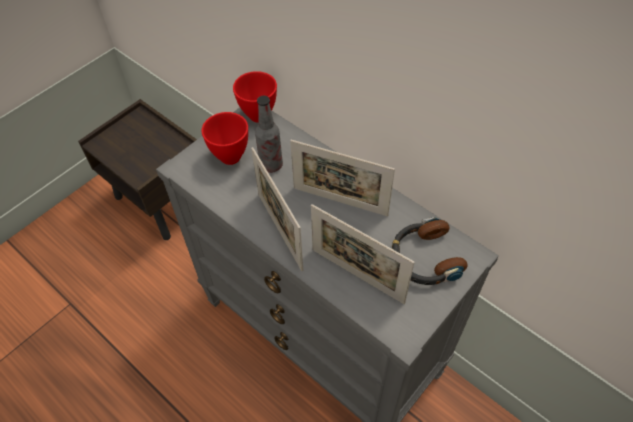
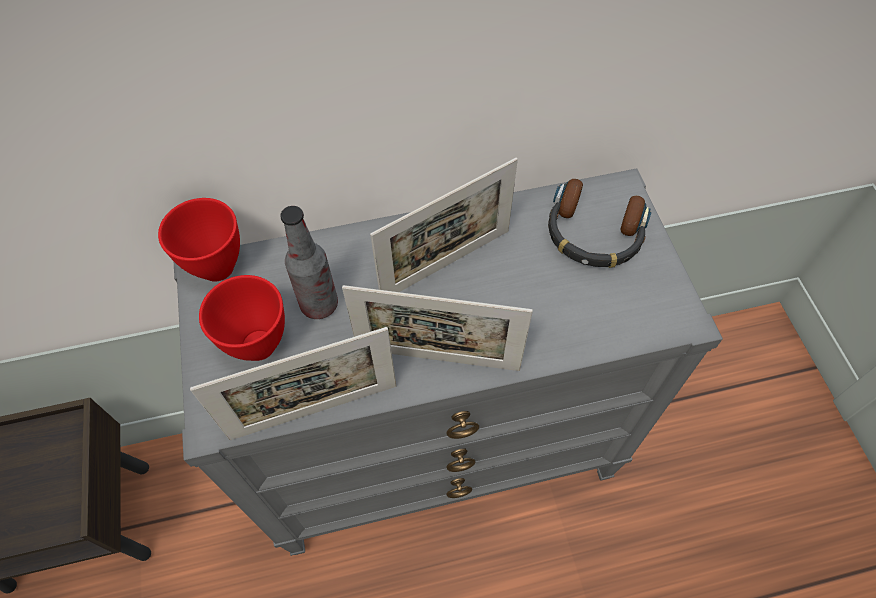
camera: 55 degrees left, 5 degrees up
picture frame [311,204,415,304] -> picture frame moved to [190,327,397,440]

